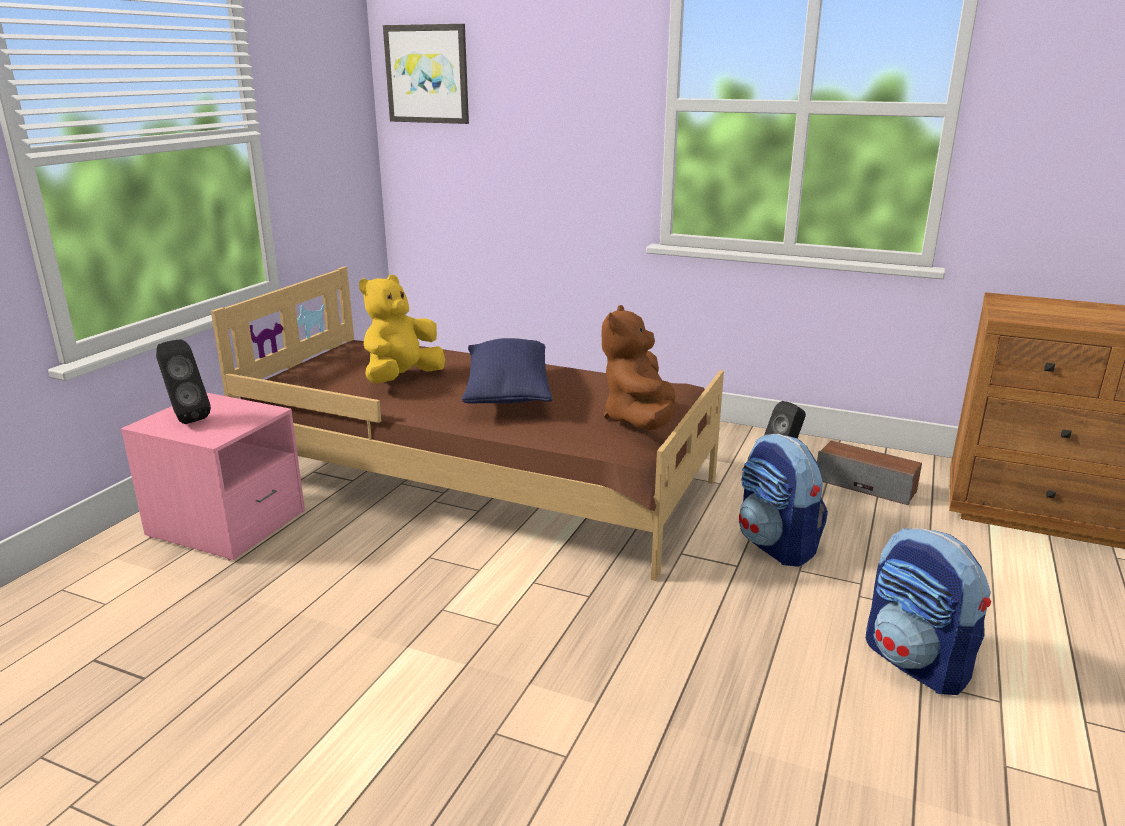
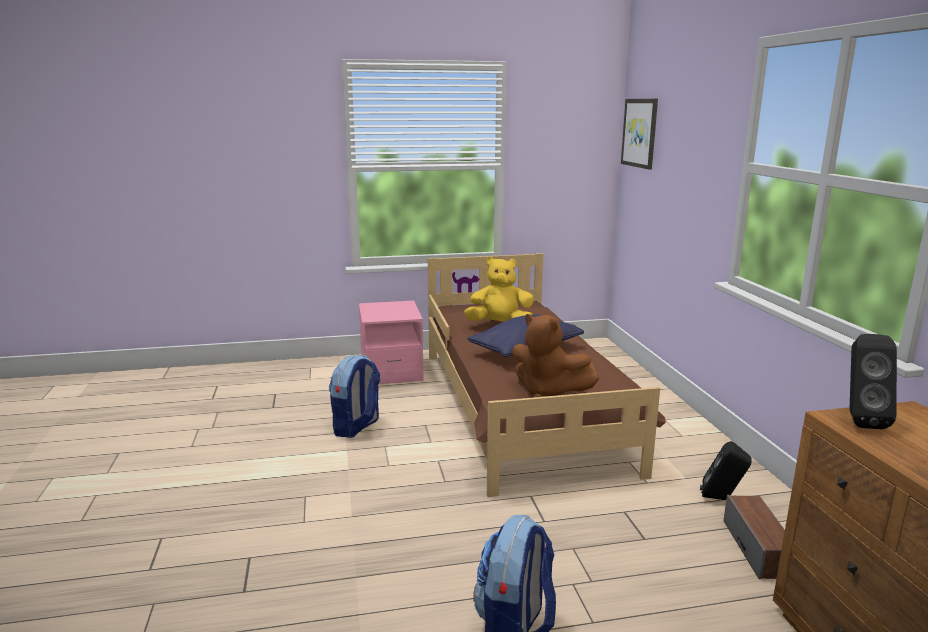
camera: 55 degrees right, 5 degrees down
black speaker [156,339,211,424] -> black speaker moved to [850,334,897,429]
brown plush toy [602,305,676,430] -> brown plush toy turned 120 degrees counterclockwise [512,314,599,397]
backpack [739,434,828,567] -> backpack moved to [329,355,380,438]

